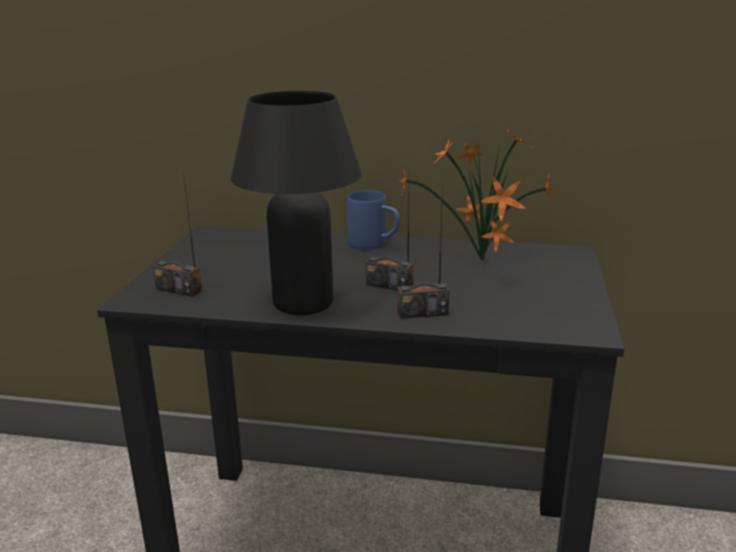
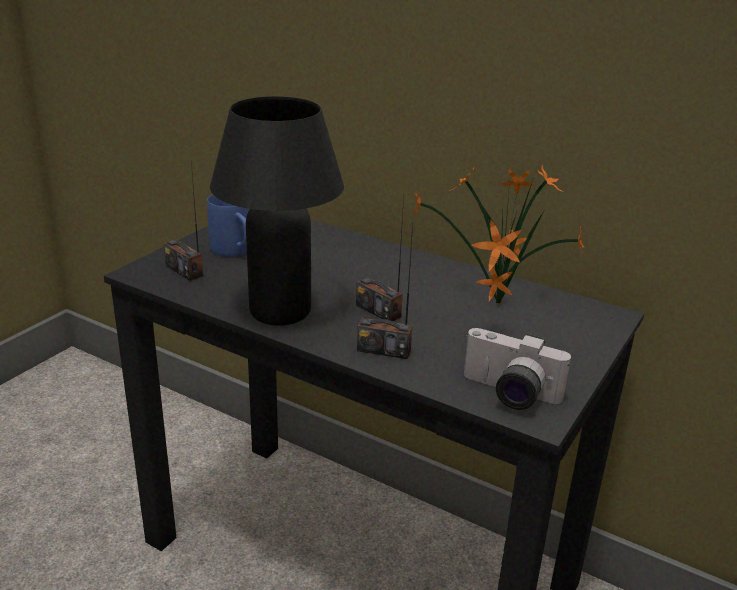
camera: 20 degrees right, 5 degrees up
blue mug [347,190,400,250] -> blue mug moved to [207,194,249,257]
none -> camera [464,328,571,410]

